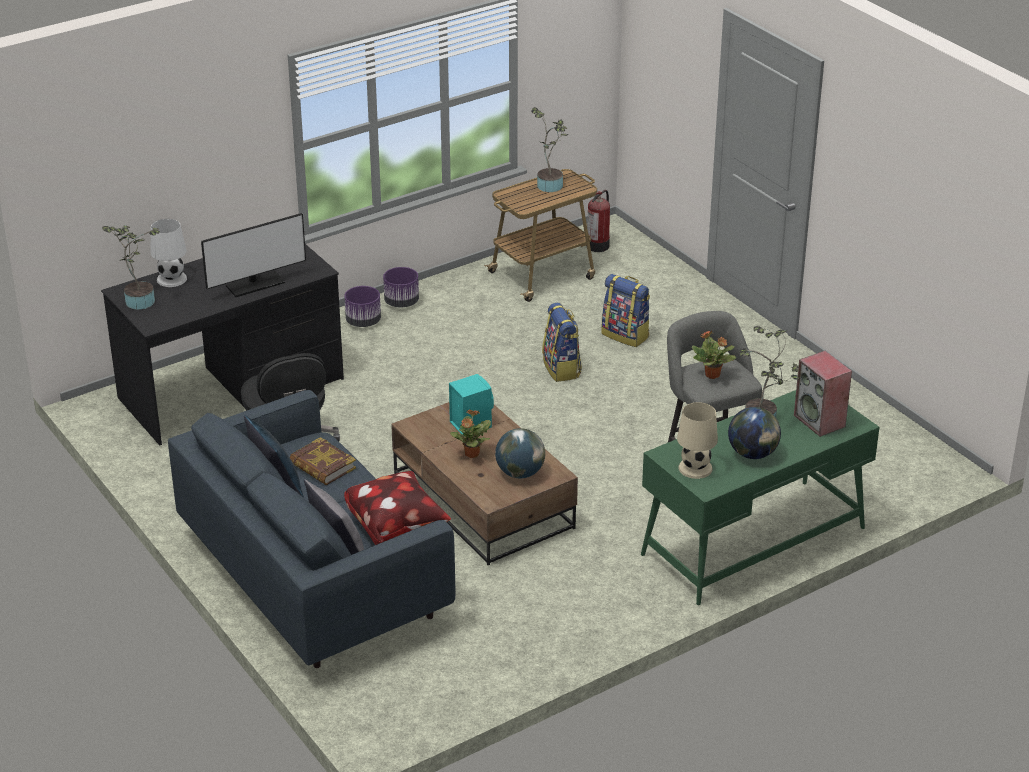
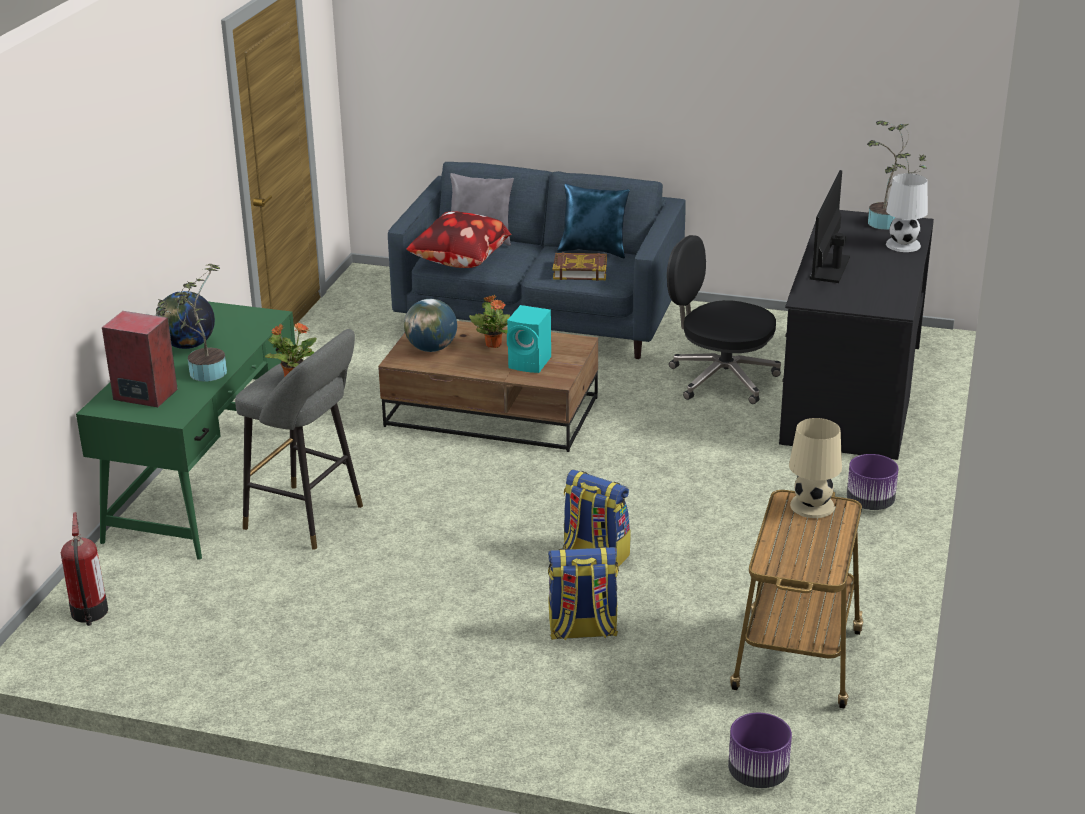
camera: 140 degrees right, 5 degrees down
purple planter [383,267,419,307] -> purple planter moved to [728,713,792,788]
potted plant [531,107,569,192] -> none
fire extinguisher [586,190,610,252] -> fire extinguisher moved to [61,512,108,626]
beige table lamp [677,402,718,479] -> beige table lamp moved to [789,418,842,518]

